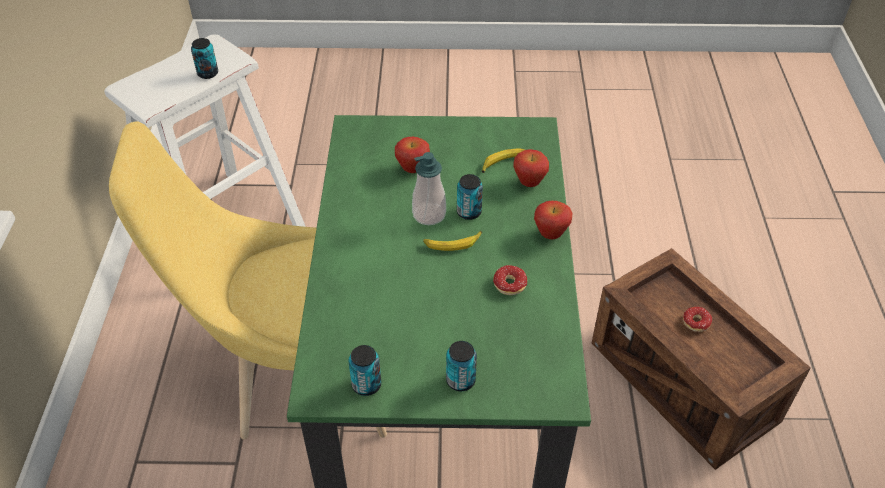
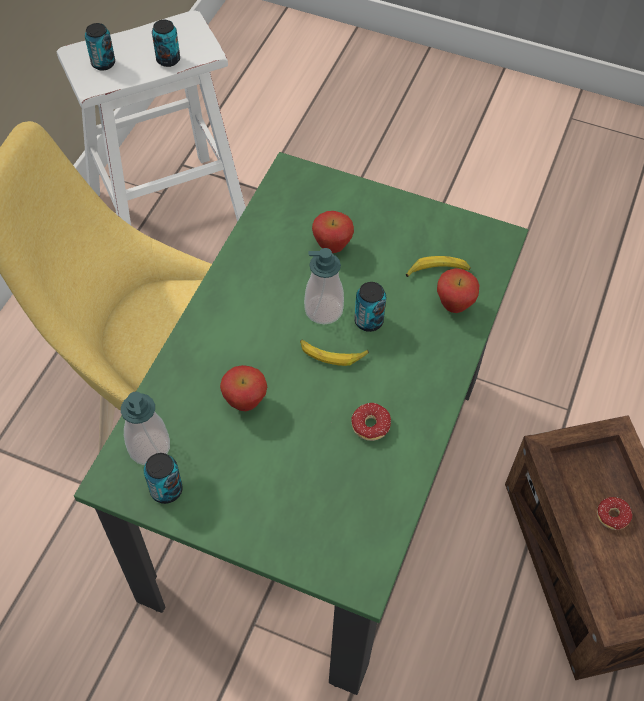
camera: 20 degrees right, 10 degrees up
can [446,341,477,391] -> can moved to [85,23,115,70]
apple [534,201,572,240] -> apple moved to [220,365,267,411]
none -> soap dispenser [121,392,170,465]

